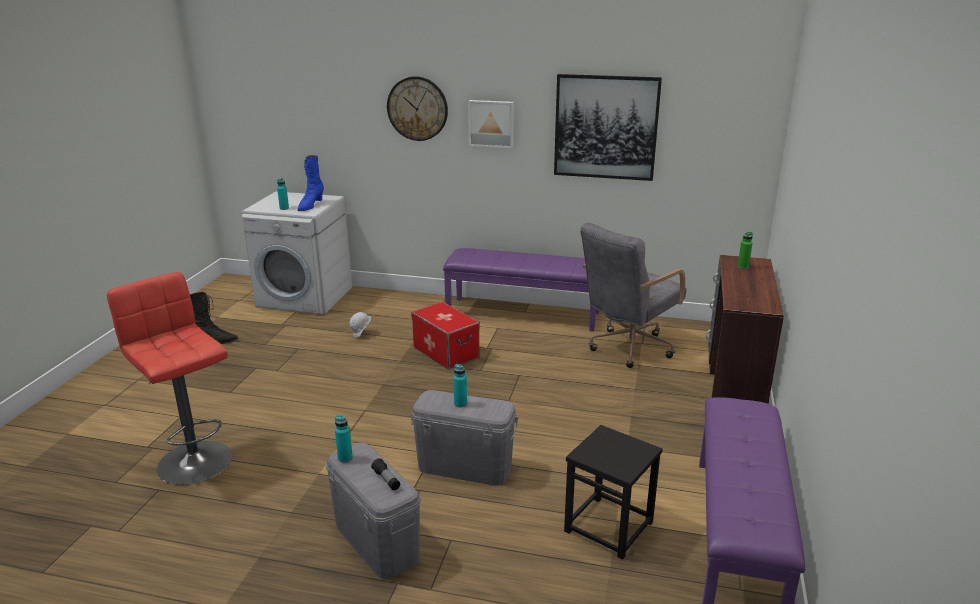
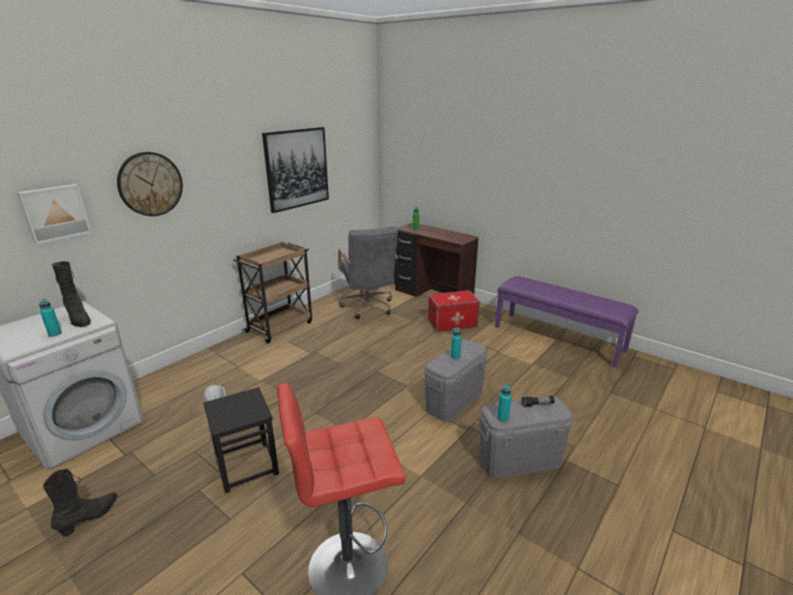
camera: 65 degrees left, 0 degrees up
blue boot [297,155,324,211] -> black boot [52,261,91,327]
storage box [411,302,480,370] -> storage box moved to [428,290,480,332]
purple bench [443,248,599,332] -> brown cart [233,241,312,344]
picture [468,100,514,148] -> picture moved to [17,184,91,244]
black stool [564,425,662,560] -> black stool moved to [204,387,279,493]

